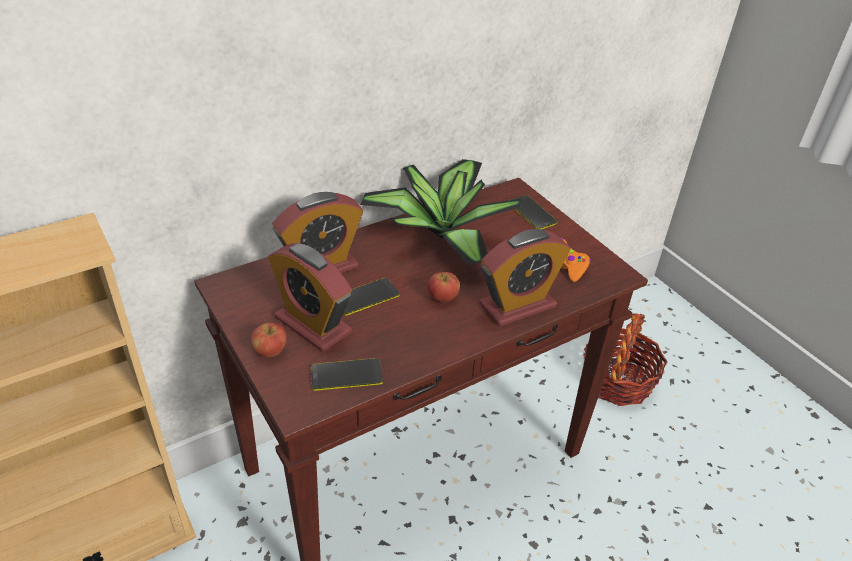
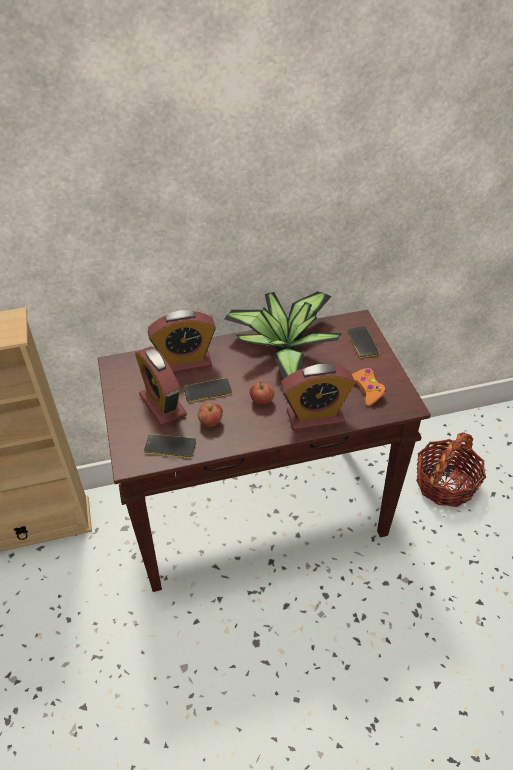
camera: 20 degrees right, 5 degrees up
apple [251,323,286,357] -> apple moved to [198,402,223,427]

